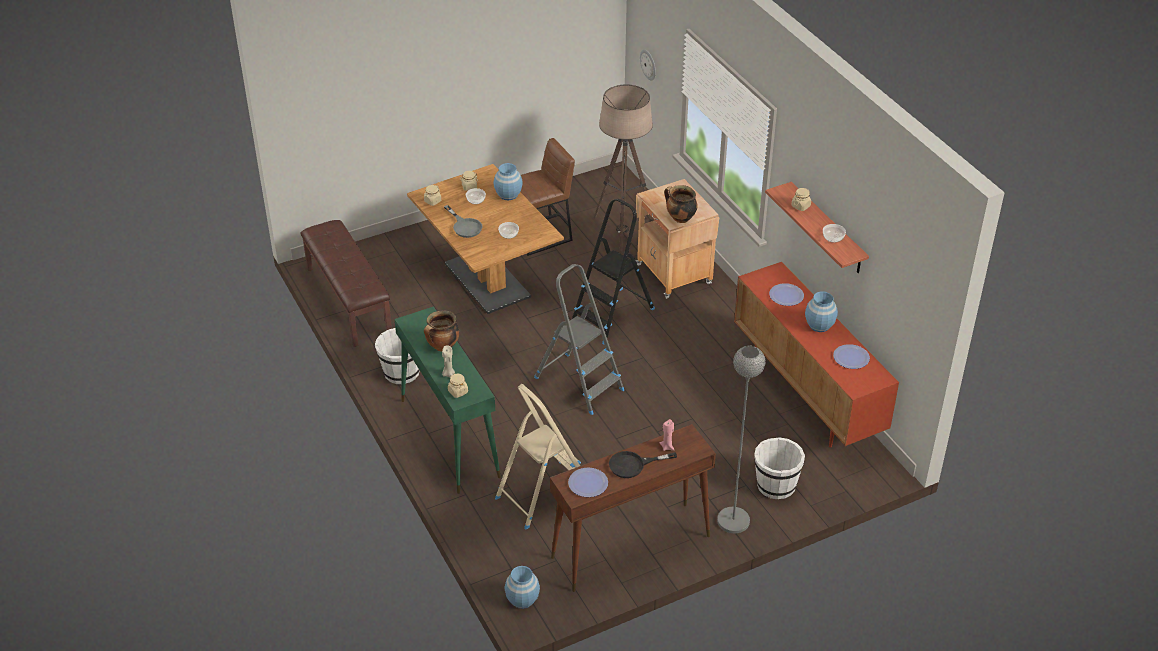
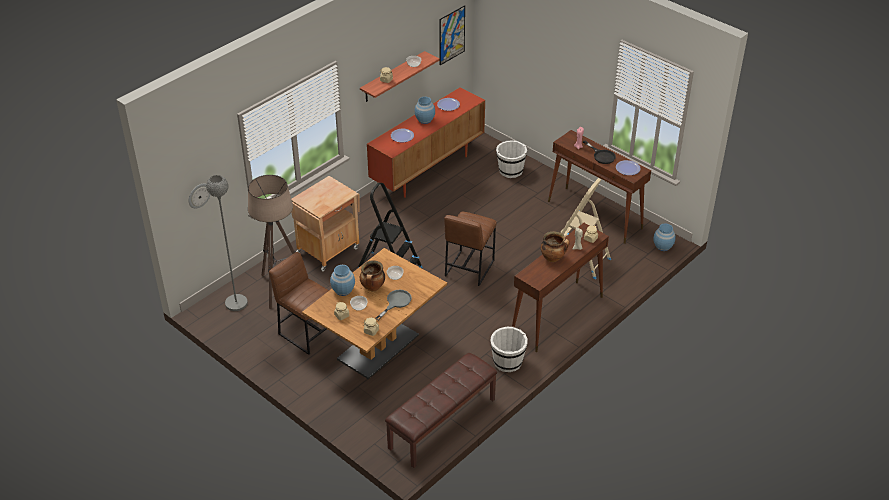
camera: 110 degrees left, 0 degrees up
green console table [394,307,501,494] -> brown console table [512,223,609,352]
grey step ladder [534,264,624,415] -> brown chair [444,212,497,286]
cooking pot [664,185,698,223] -> cooking pot moved to [360,260,385,292]
grey floor lamp [717,346,766,533] -> grey floor lamp moved to [206,175,248,311]
none -> picture [439,5,465,65]

